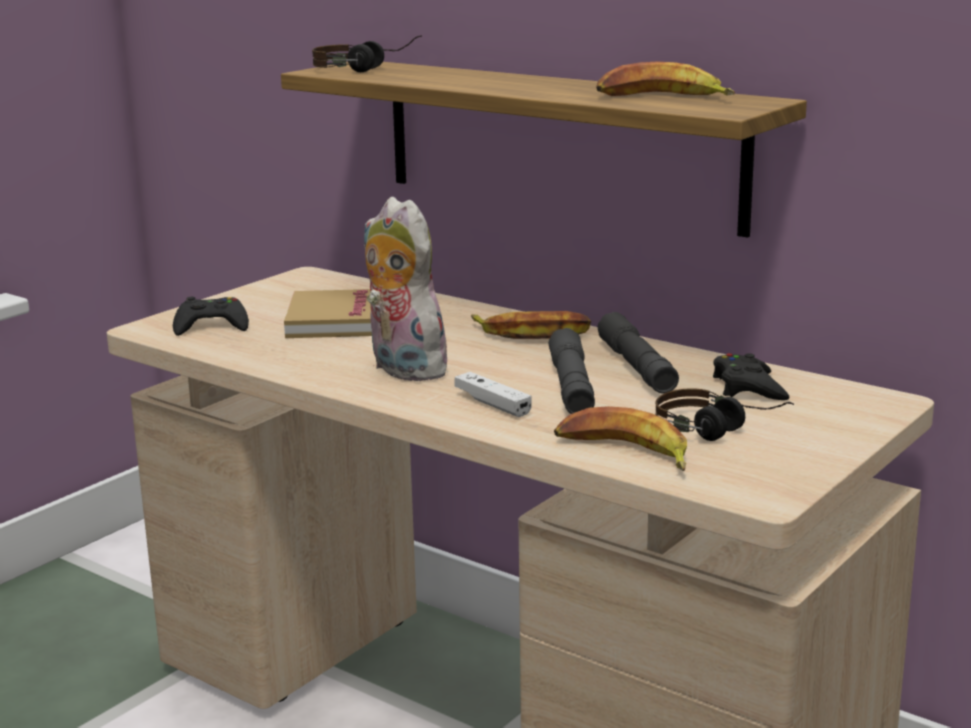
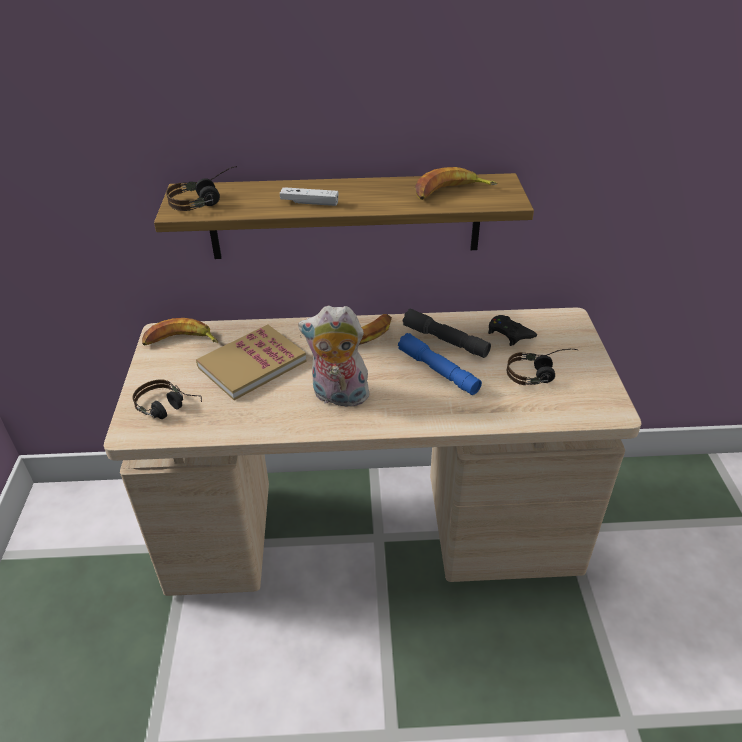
camera: 40 degrees left, 20 degrees up
black game controller [173,297,249,336] -> headphones [132,380,202,419]
white game controller [455,372,532,417] -> white game controller moved to [280,187,338,206]
grey flashlight [549,328,595,414] -> blue flashlight [398,333,482,395]
banana [554,406,687,471] -> banana moved to [142,318,218,345]

